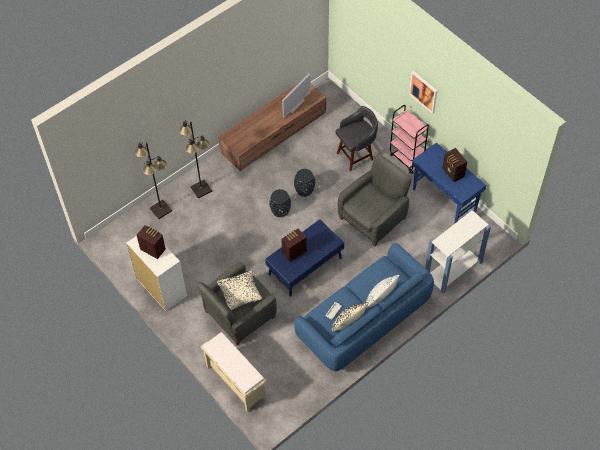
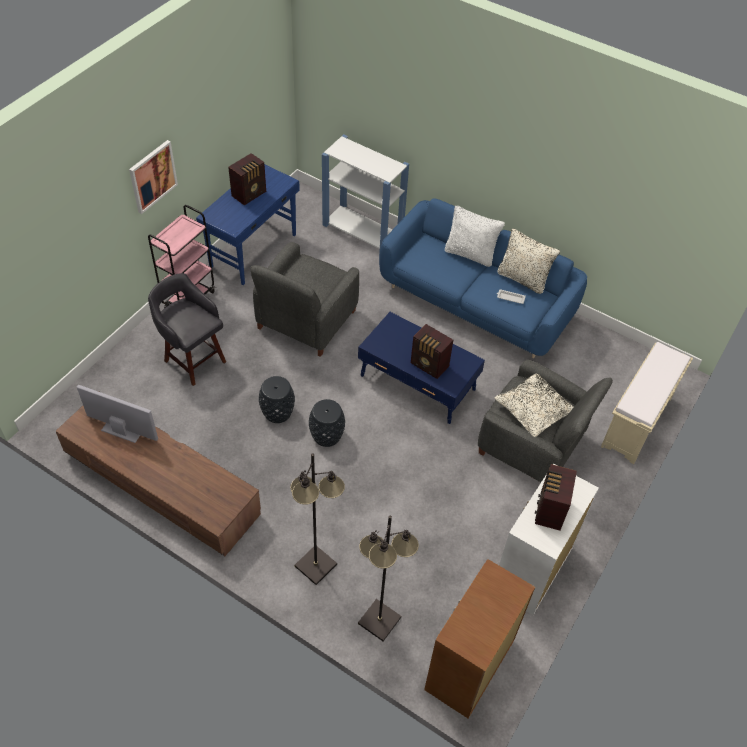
camera: 110 degrees left, 5 degrees down
grey armchair [338,153,412,246] -> grey armchair turned 90 degrees counterclockwise [251,242,359,357]
none -> brown cabinet [424,559,535,718]

